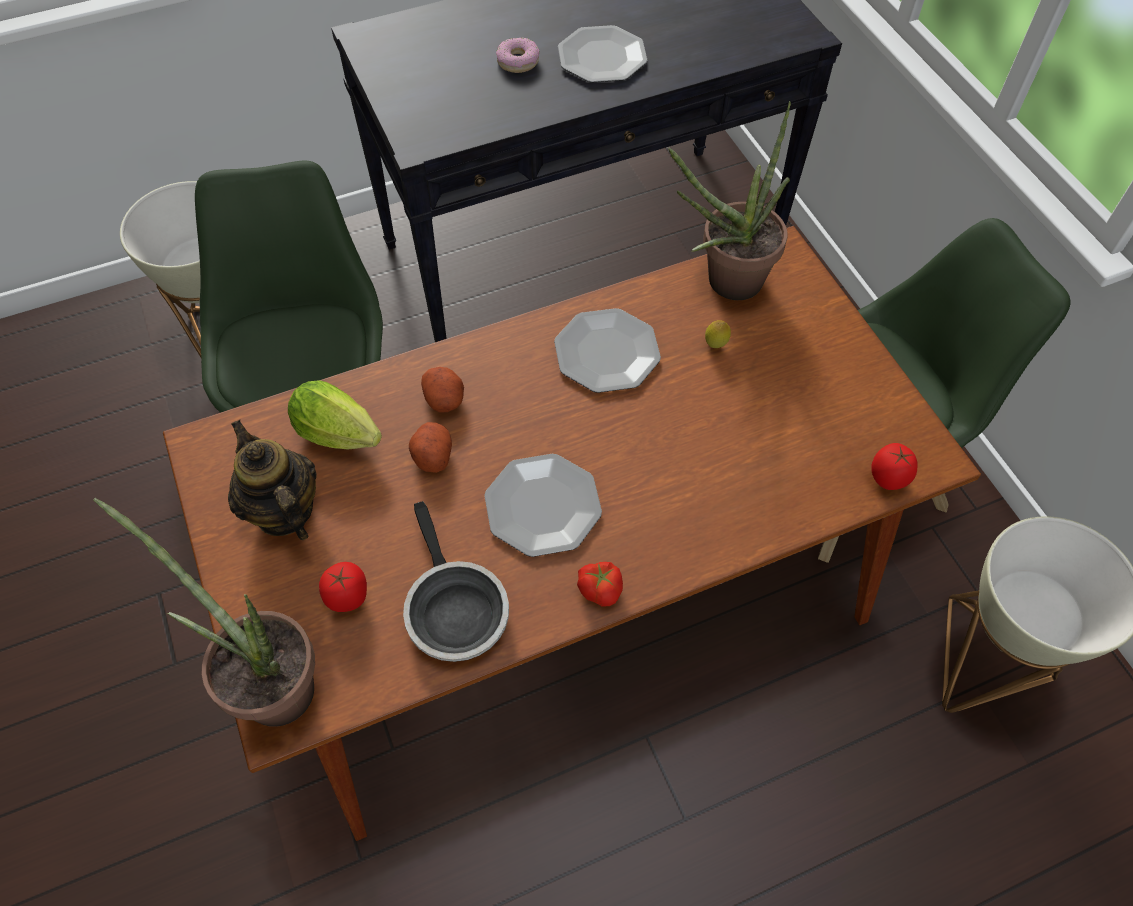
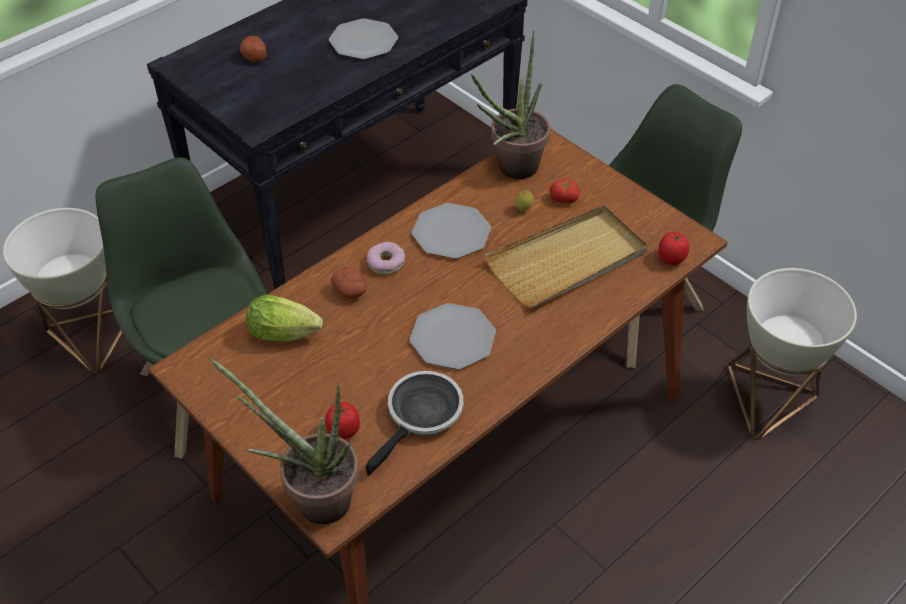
camera: 20 degrees left, 10 degrees down
teapot [228,420,317,540] -> none
frying pan [403,501,509,662] -> frying pan turned 105 degrees counterclockwise [366,371,463,476]
potato [409,422,452,473] -> potato moved to [240,36,267,62]
donut [496,38,539,73] -> donut moved to [367,242,405,275]
tomato [577,562,623,606] -> tomato moved to [549,178,579,204]
none -> beige tray [484,205,648,308]

